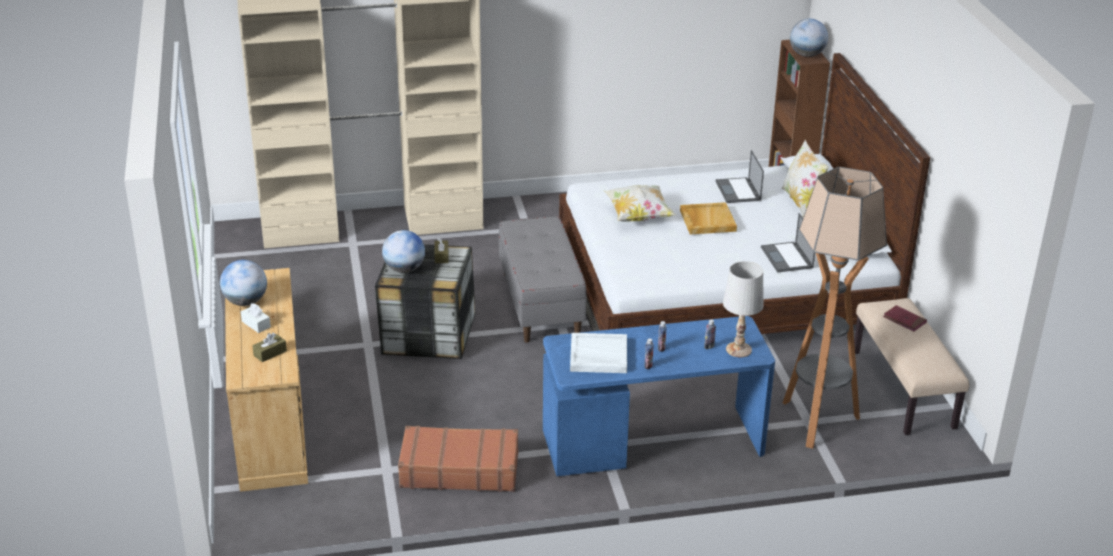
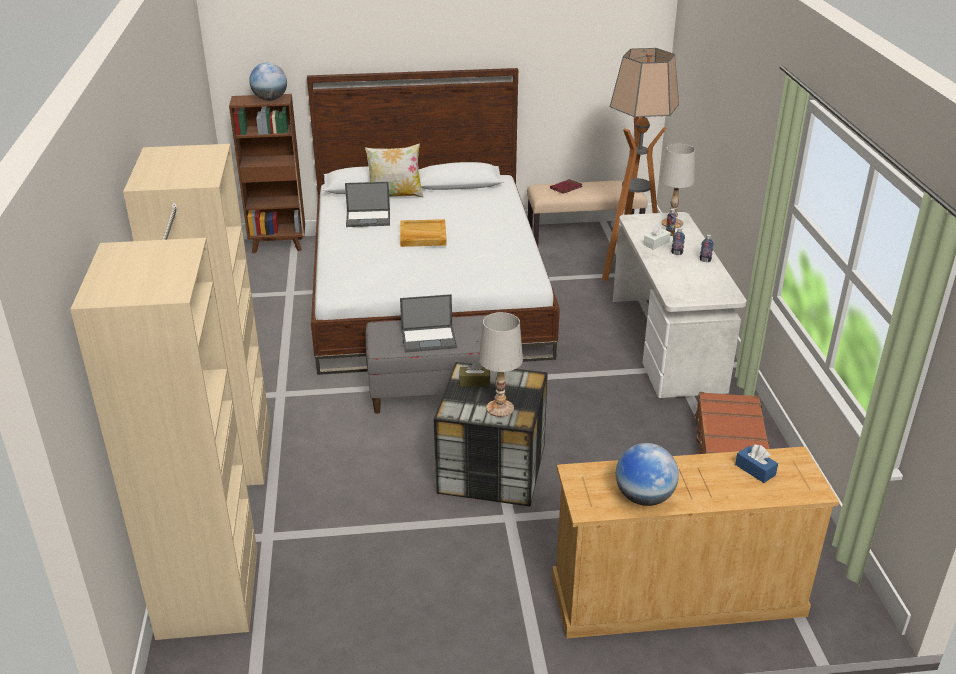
camera: 85 degrees left, 0 degrees up
white tissue box [241,303,271,333] -> white tissue box moved to [643,224,671,250]
brown tissue box [252,333,287,362] -> blue tissue box [735,444,778,483]
globe [382,230,425,273] -> white table lamp [479,312,523,417]
blue desk [543,316,775,476] -> white desk [613,212,747,398]
white tray [570,333,627,373] -> none
pillow [604,185,676,221] -> none
laptop [761,213,815,272] -> laptop moved to [400,294,457,352]

